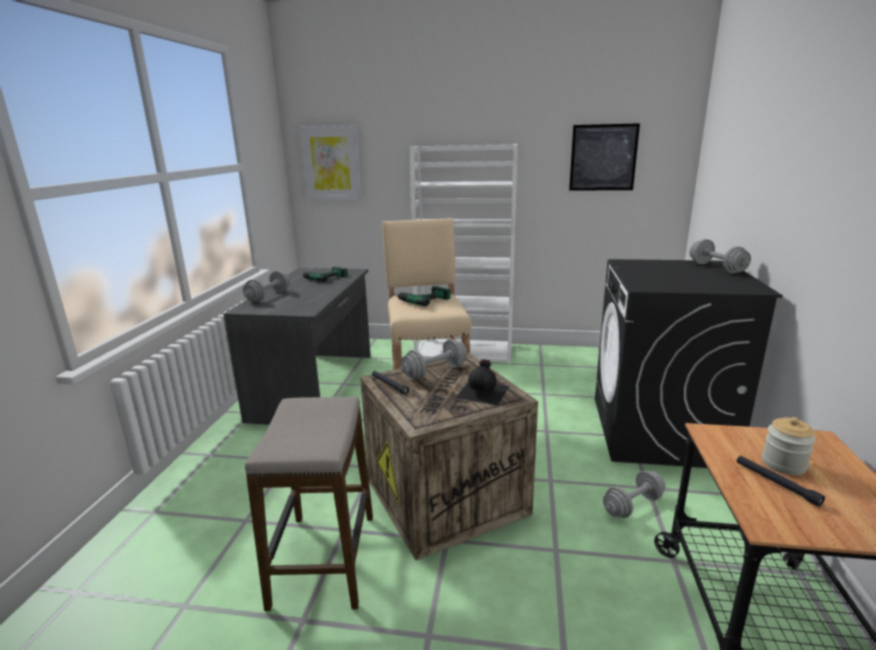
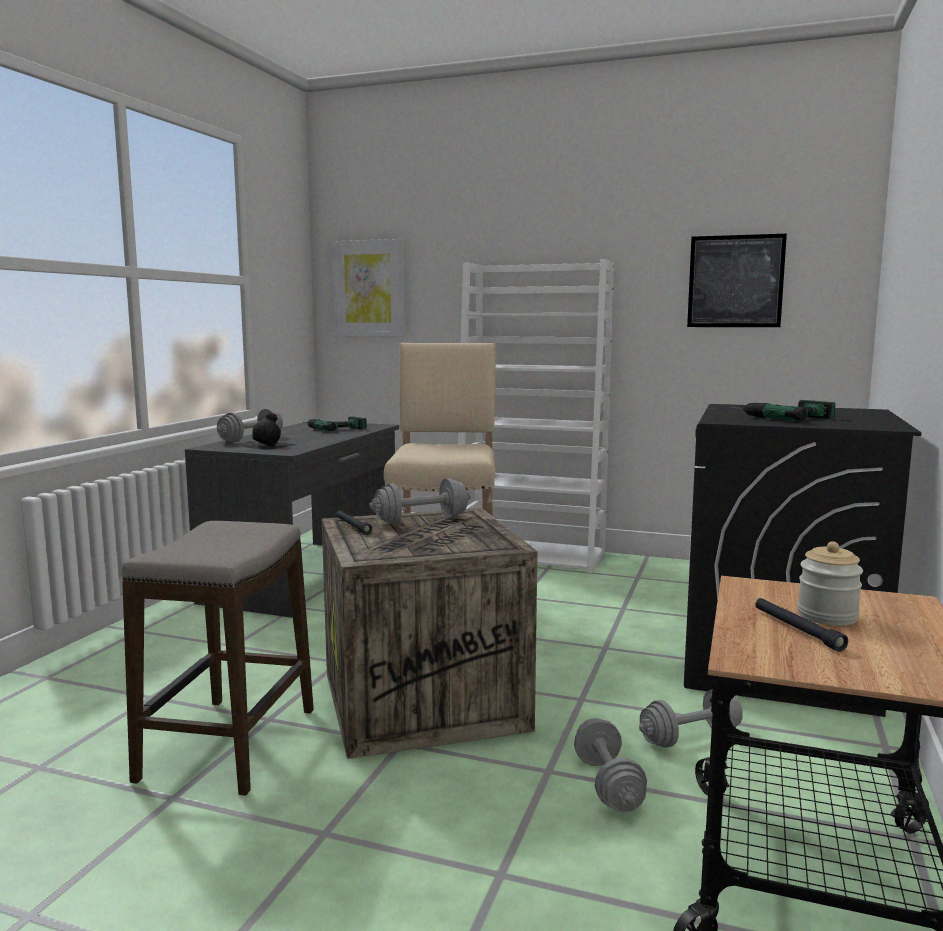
camera: 10 degrees right, 10 degrees down
power drill [393,286,451,306] -> power drill moved to [730,400,835,421]
black bottle [456,359,510,406] -> black bottle moved to [238,413,297,450]
grey dumbbell [690,239,751,273] -> grey dumbbell moved to [574,718,647,812]

